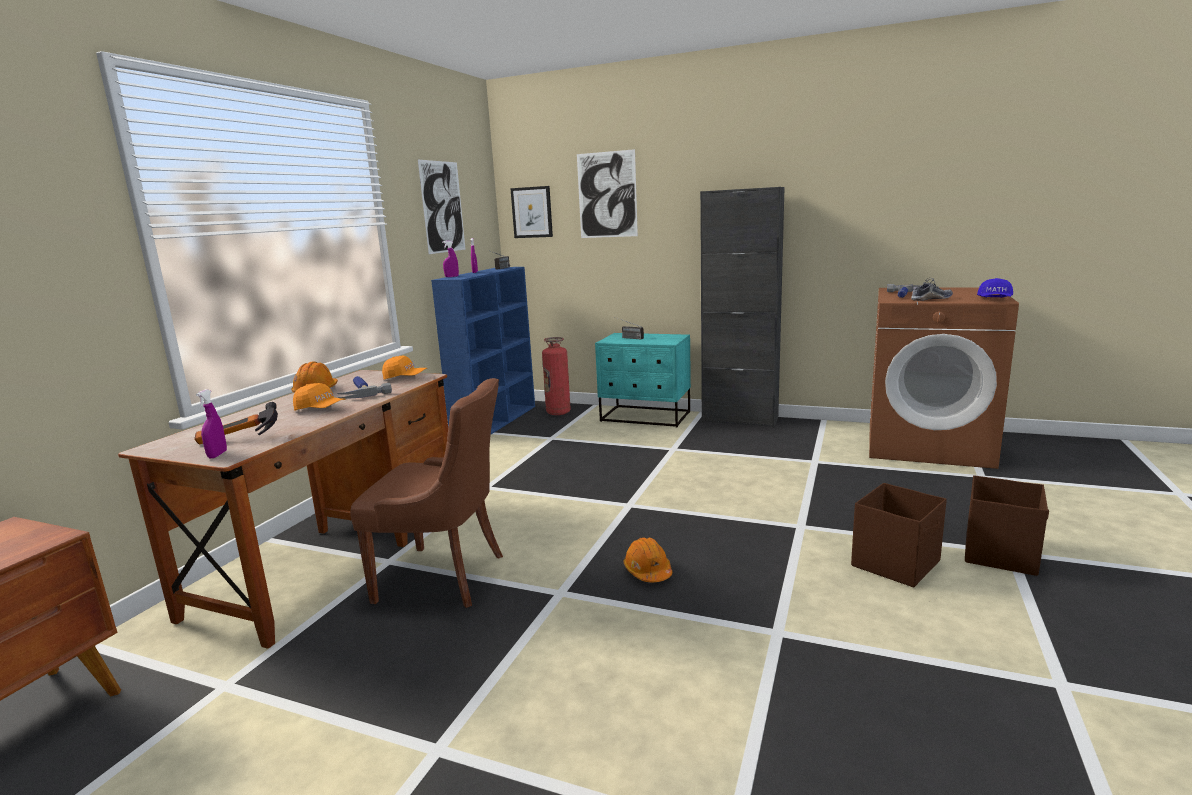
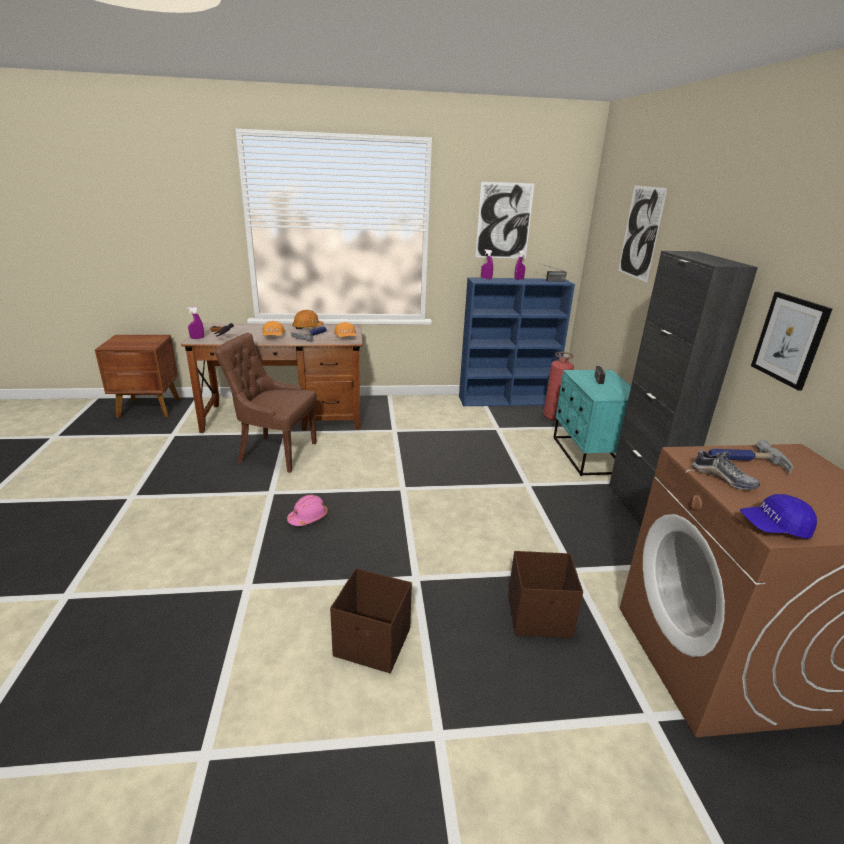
camera: 60 degrees right, 10 degrees up
brown chair [350,378,503,608] -> brown chair turned 120 degrees clockwise [214,333,317,473]
picture [510,186,553,238] -> picture moved to [751,292,832,391]
orange hard hat [623,537,672,582] -> pink hard hat [287,495,328,526]
brown storage box [965,475,1049,576] -> brown storage box moved to [508,551,583,638]

